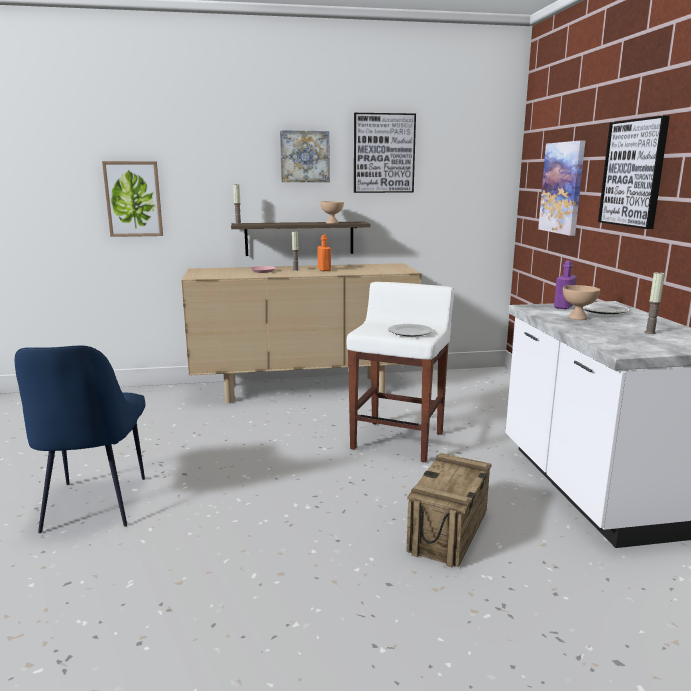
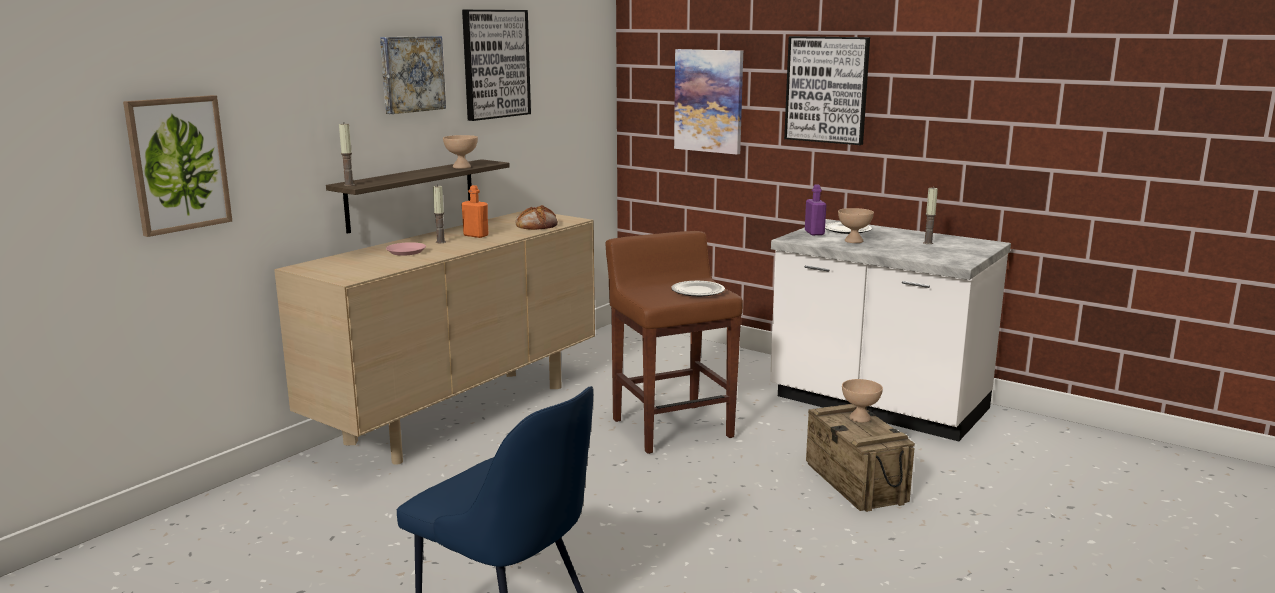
camera: 45 degrees left, 0 degrees up
white stool [347,282,454,462] -> brown stool [605,231,743,454]
none -> bread [516,205,558,230]
none -> beige bowl [842,379,883,423]

